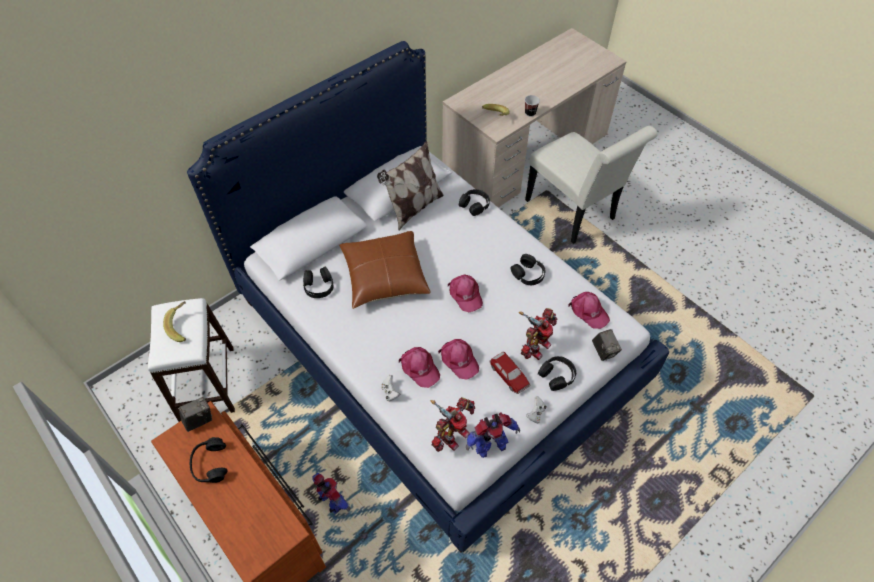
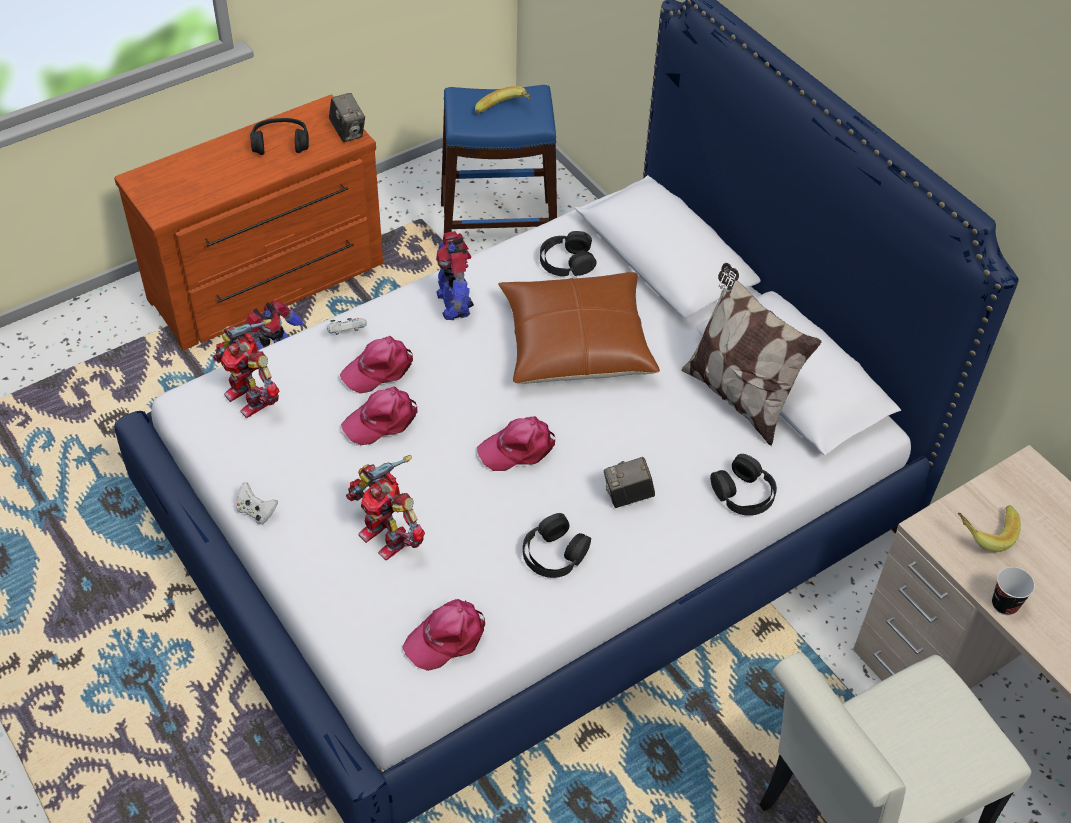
camera: 95 degrees right, 5 degrees down
white stool [148,298,235,422] -> blue stool [441,85,557,233]
toy robot [466,412,520,458] -> toy robot moved to [436,231,474,320]
toy car [489,352,530,394] -> none
black headphones [538,356,576,391] -> none
camera [592,329,622,361] -> camera moved to [604,457,655,508]

